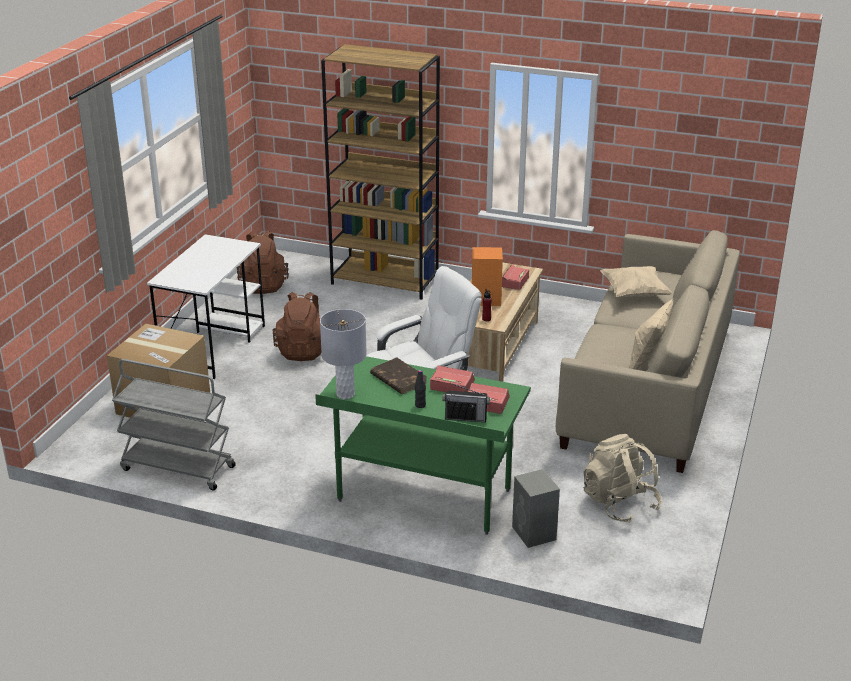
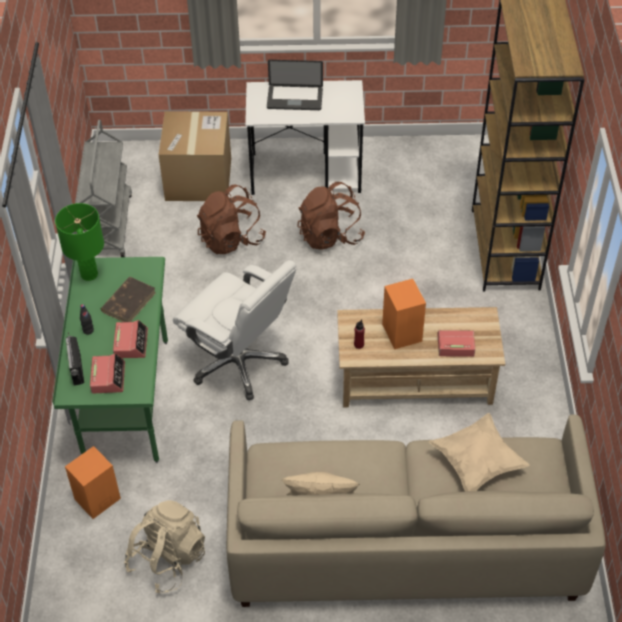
camera: 70 degrees right, 20 degrees up
brown backpack [237,230,289,294] -> brown backpack moved to [197,185,266,254]
grey table lamp [320,309,367,399] -> green table lamp [55,203,104,281]
grey speaker [512,469,560,548] -> orange speaker [65,446,121,519]
none -> laptop [267,60,323,110]

